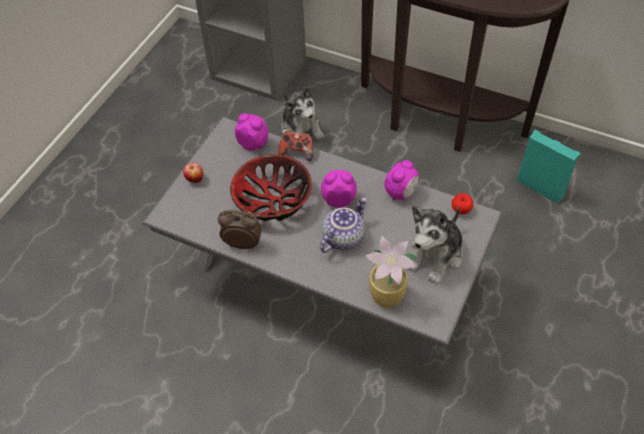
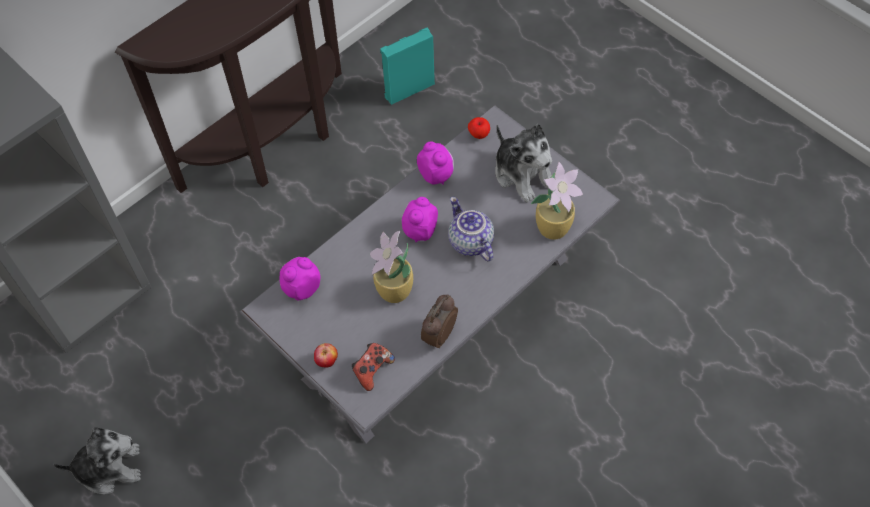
camera: 70 degrees left, 5 degrees up
bowl [230,155,312,221] -> potted plant [370,231,413,303]
game controller [278,131,313,161] -> game controller moved to [352,343,395,391]
plush toy [282,87,324,140] -> plush toy moved to [53,427,141,494]

